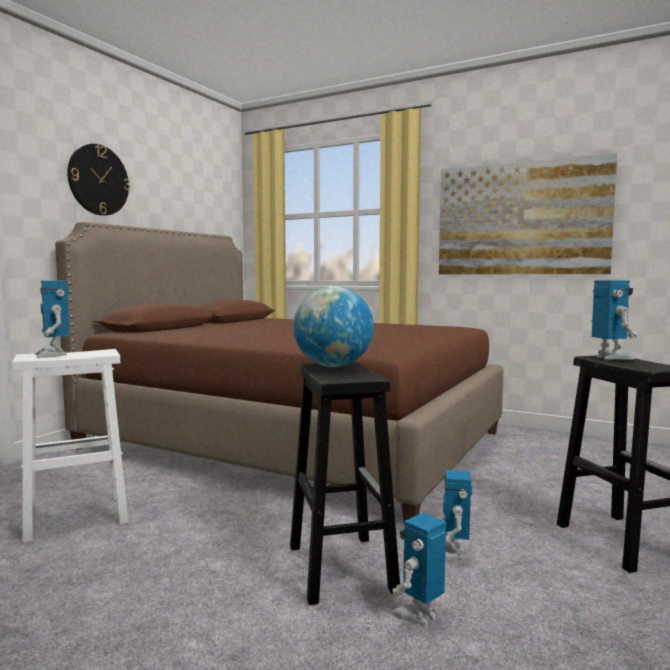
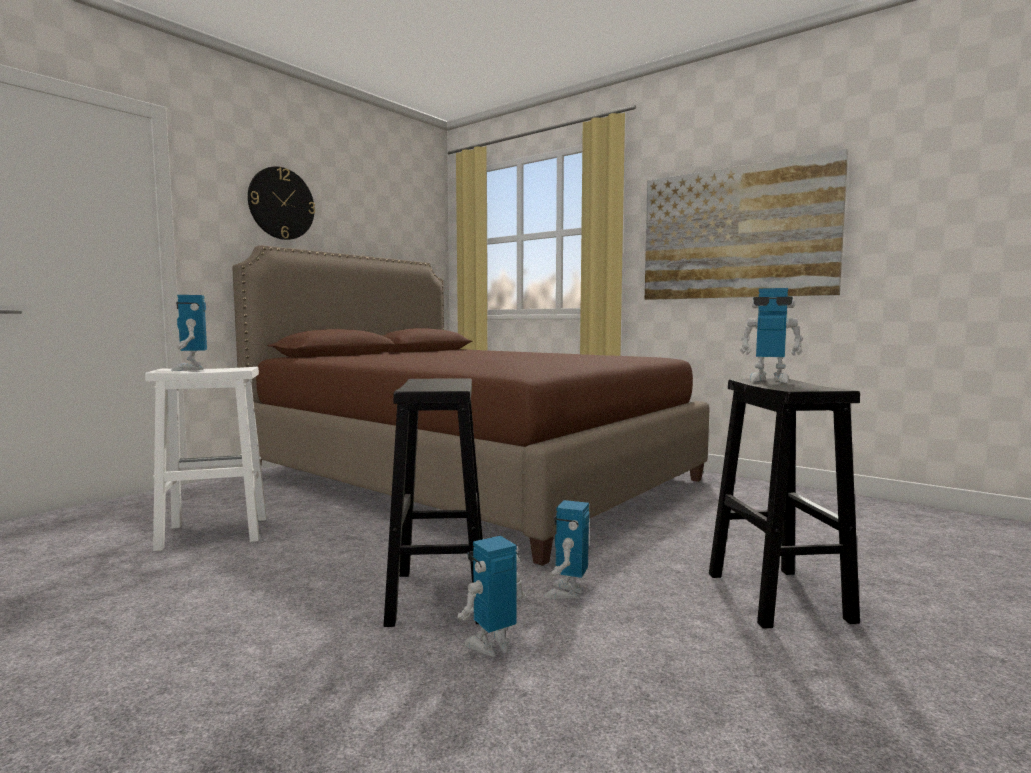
camera: 10 degrees right, 0 degrees up
globe [293,286,374,367] -> none
toy robot [591,280,637,360] -> toy robot turned 120 degrees clockwise [740,288,803,383]

